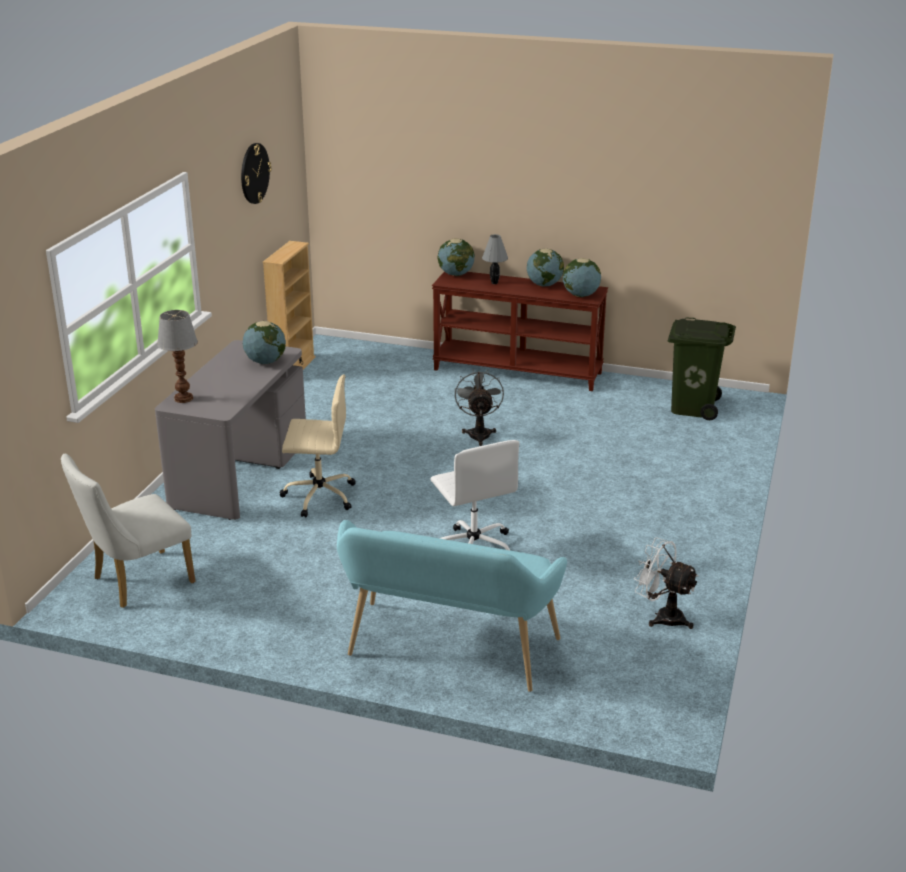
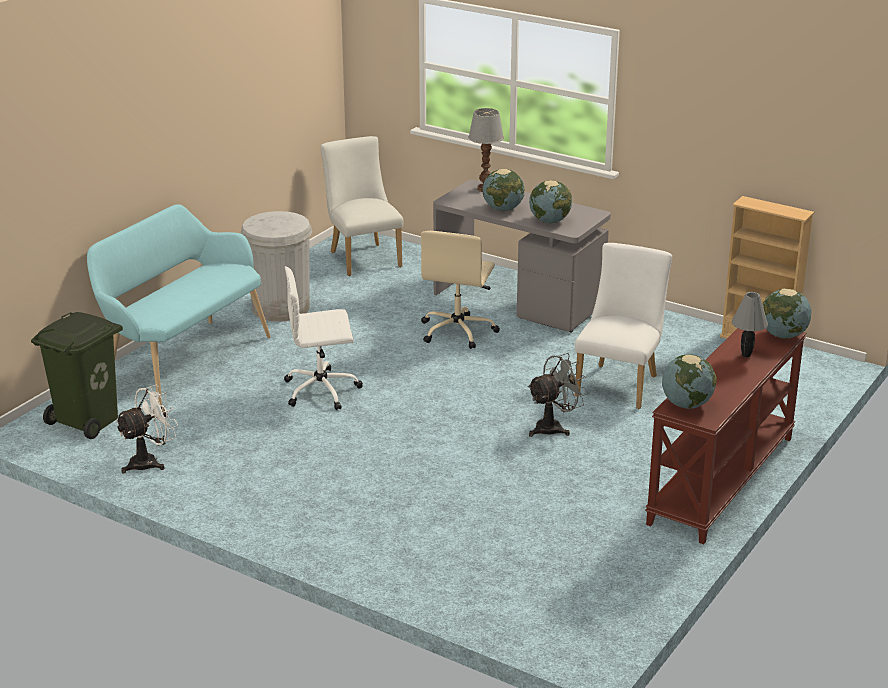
camera: 105 degrees right, 0 degrees up
wall clock [241,143,272,204] -> none
grey fan [455,369,504,446] -> grey fan turned 45 degrees counterclockwise [528,353,588,437]
globe [527,249,564,287] -> globe moved to [483,169,525,211]
green trash can [668,318,736,420] -> green trash can moved to [31,312,123,439]
none -> white trash can [241,211,312,322]
none -> white chair [575,243,672,409]

